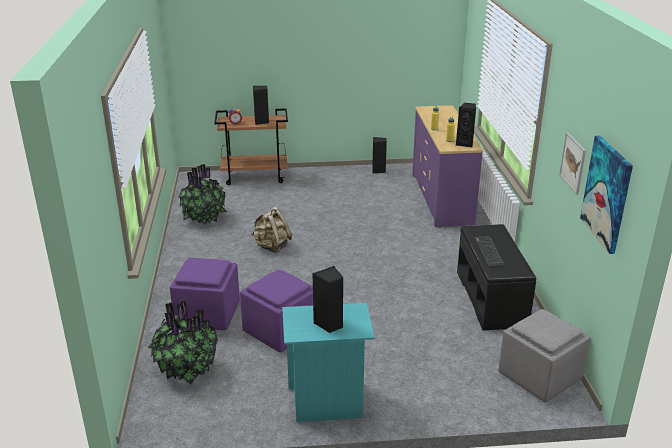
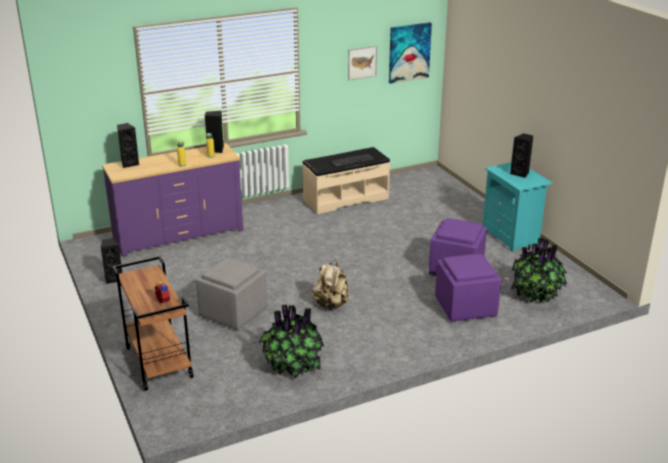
camera: 110 degrees left, 0 degrees up
black speaker [253,86,269,125] -> black speaker moved to [117,123,139,168]
black bench [457,224,536,331] -> beige bench [302,147,390,214]
grey ottoman [498,309,590,402] -> grey ottoman moved to [196,257,268,330]

